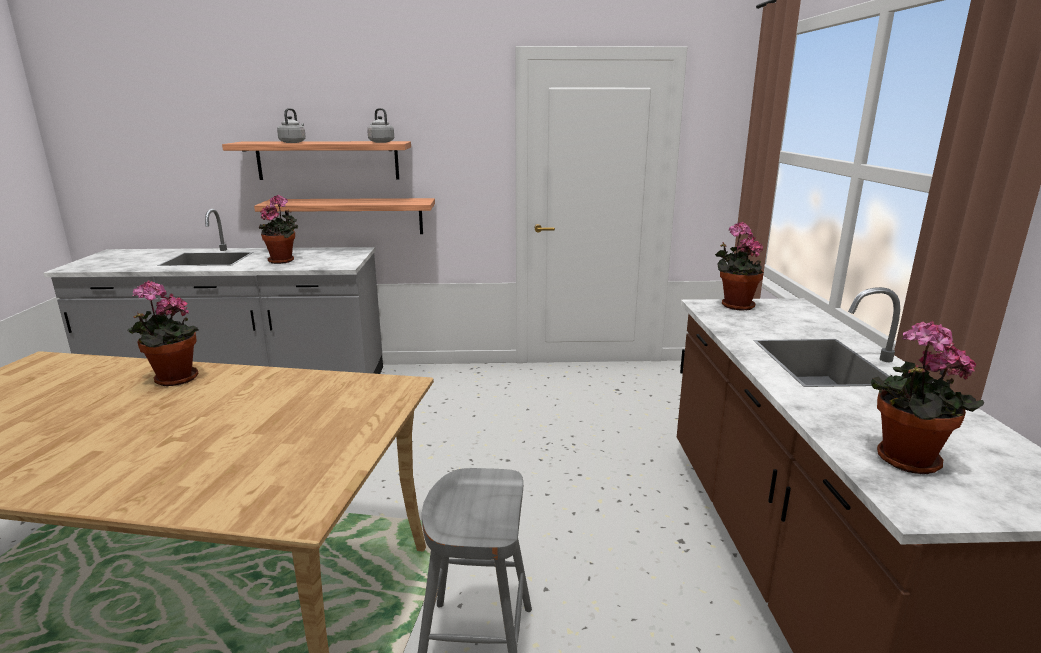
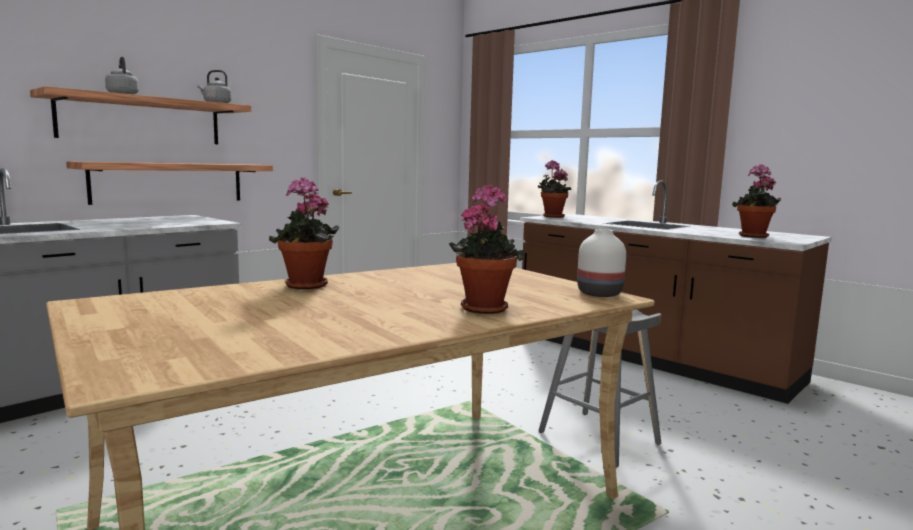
camera: 45 degrees left, 10 degrees down
potted plant [259,195,298,264] -> potted plant moved to [449,184,525,314]
none -> white vase [577,229,626,297]

